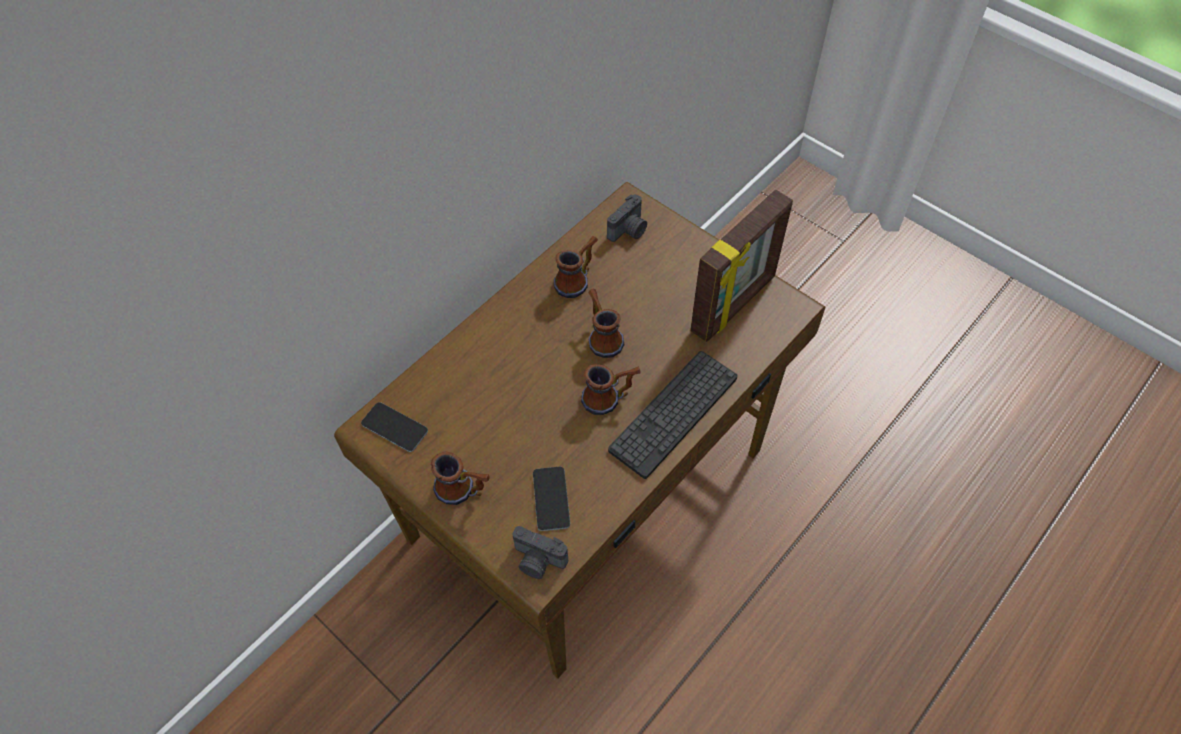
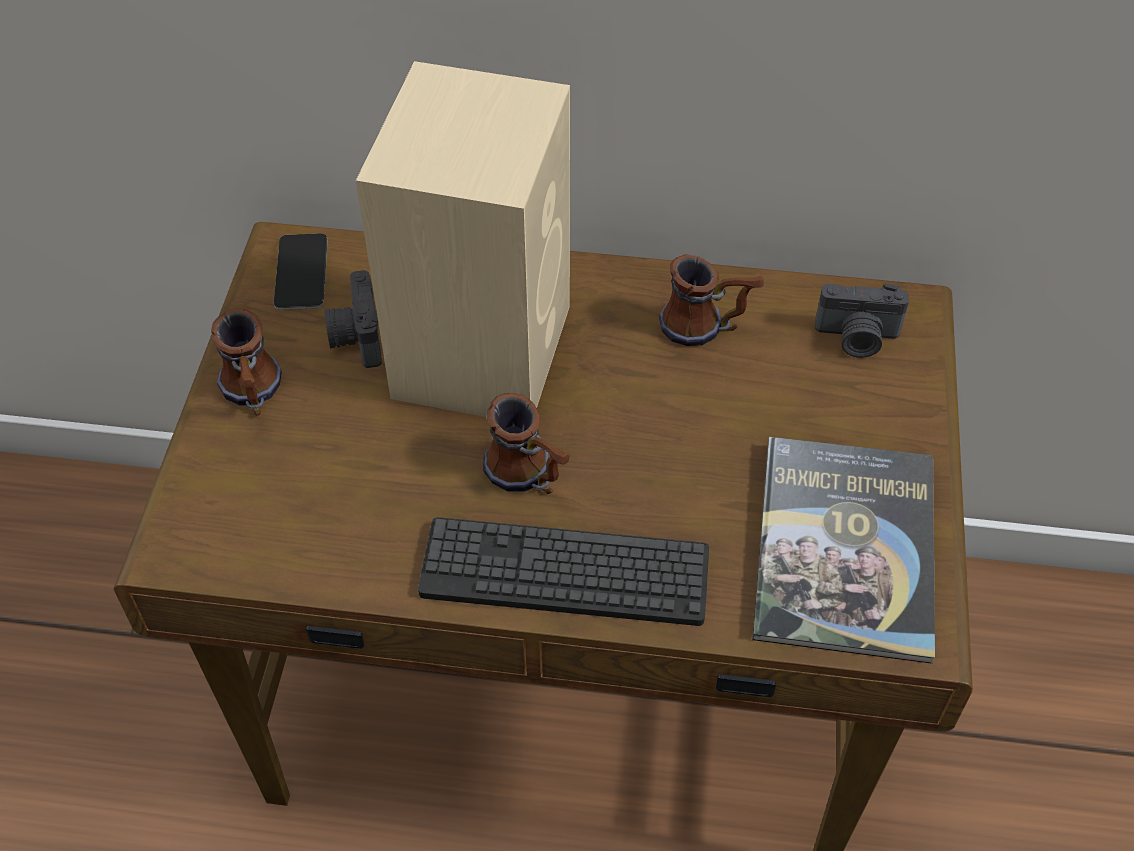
camera: 55 degrees right, 5 degrees down
camera [512,526,568,579] -> camera moved to [325,270,382,368]
phone [533,467,570,531] -> none
mug [588,288,624,358] -> none
picture frame [690,190,793,342] -> book [752,437,935,664]
none -> beige speaker [356,61,570,417]

